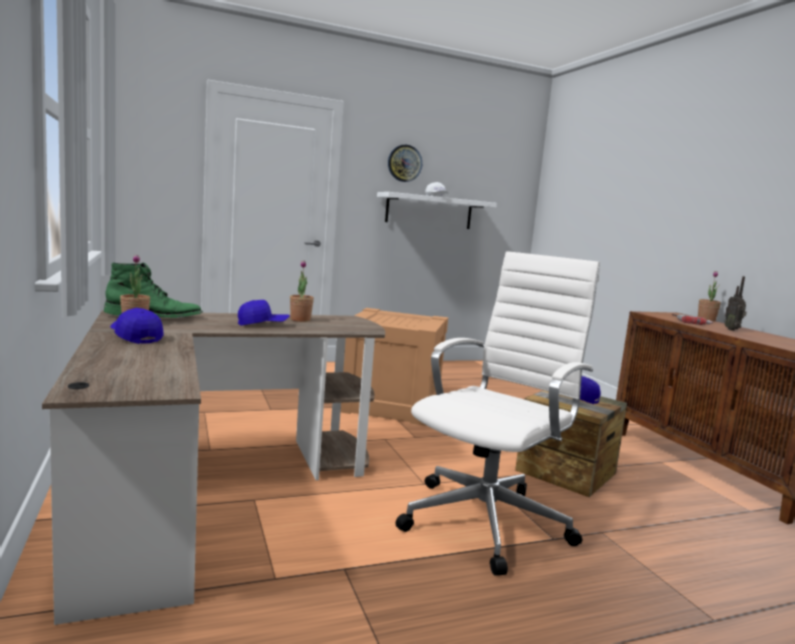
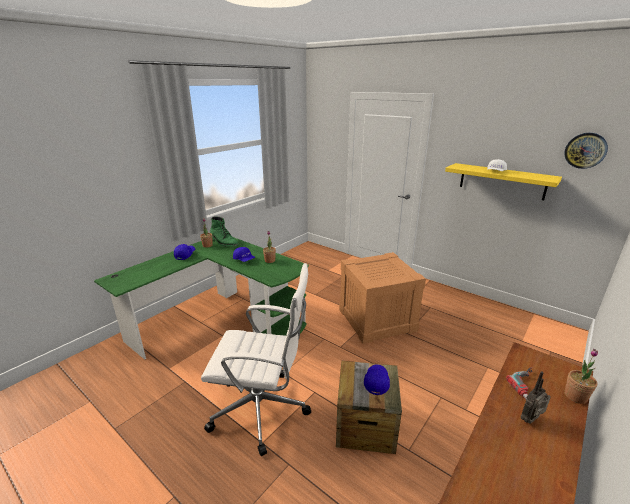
camera: 60 degrees right, 15 degrees up
brown desk [42,311,385,625] -> green desk [94,237,309,359]
white shelf [377,192,497,229] -> yellow shelf [445,163,562,200]
wall clock [388,145,422,182] -> wall clock moved to [564,133,608,169]

